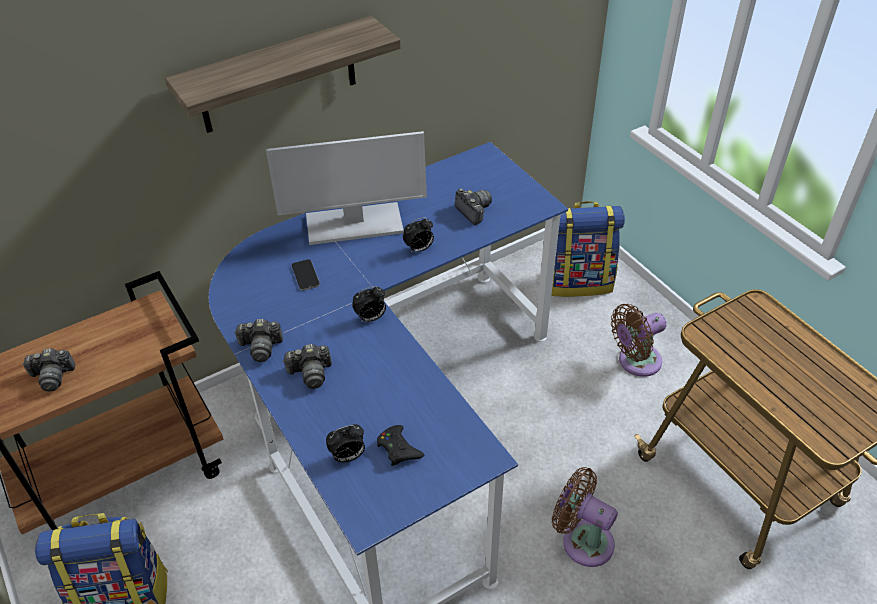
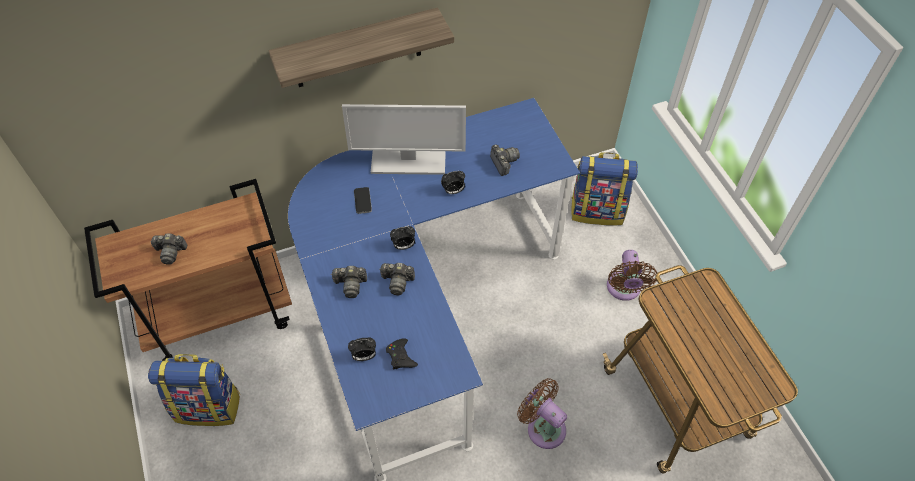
camera: 10 degrees right, 10 degrees up
camera [234,319,283,362] -> camera moved to [380,263,415,295]
brown fan [611,304,667,377] -> brown fan turned 75 degrees counterclockwise [607,250,657,301]

